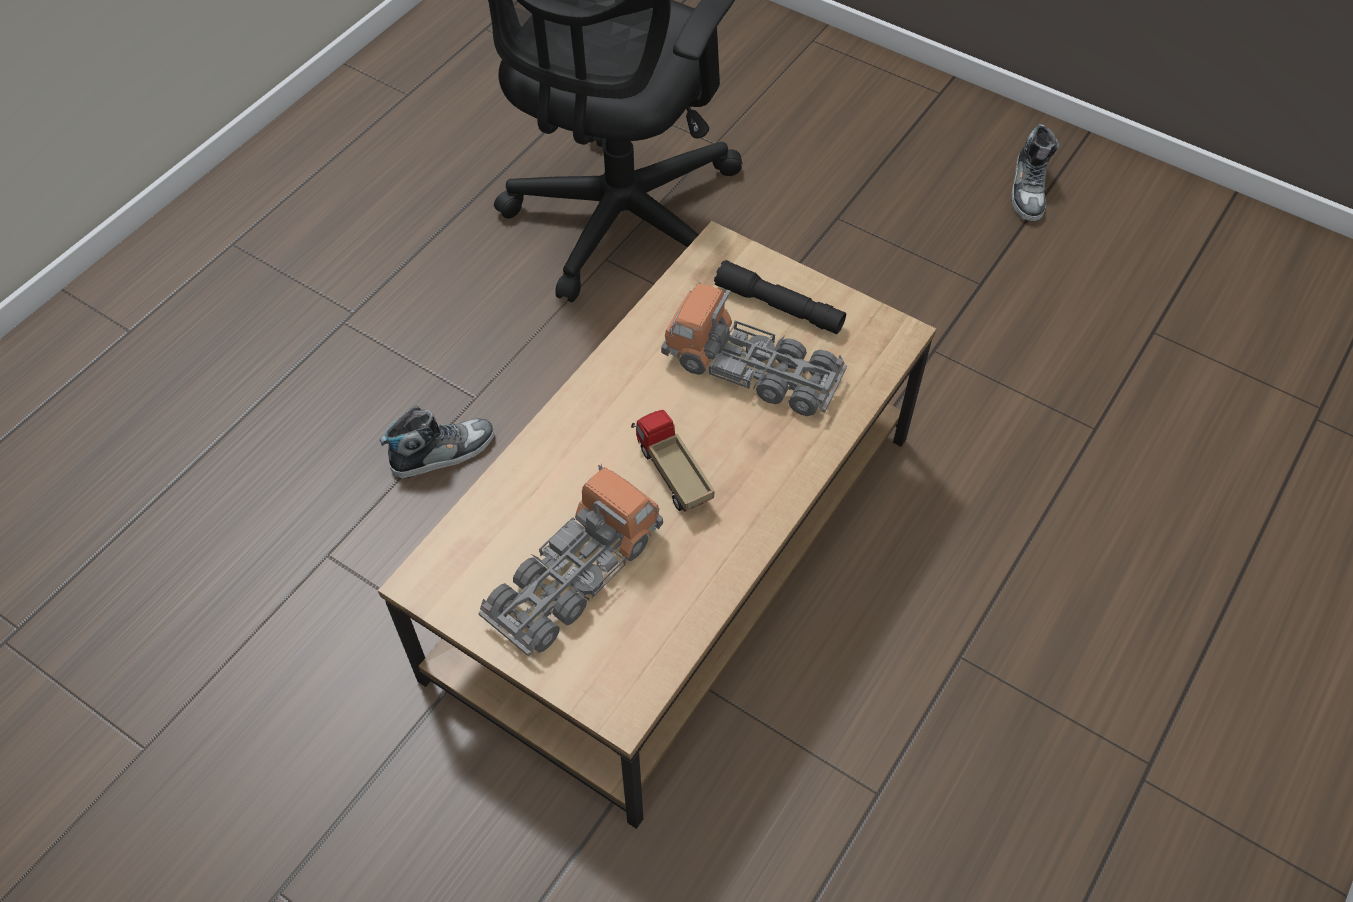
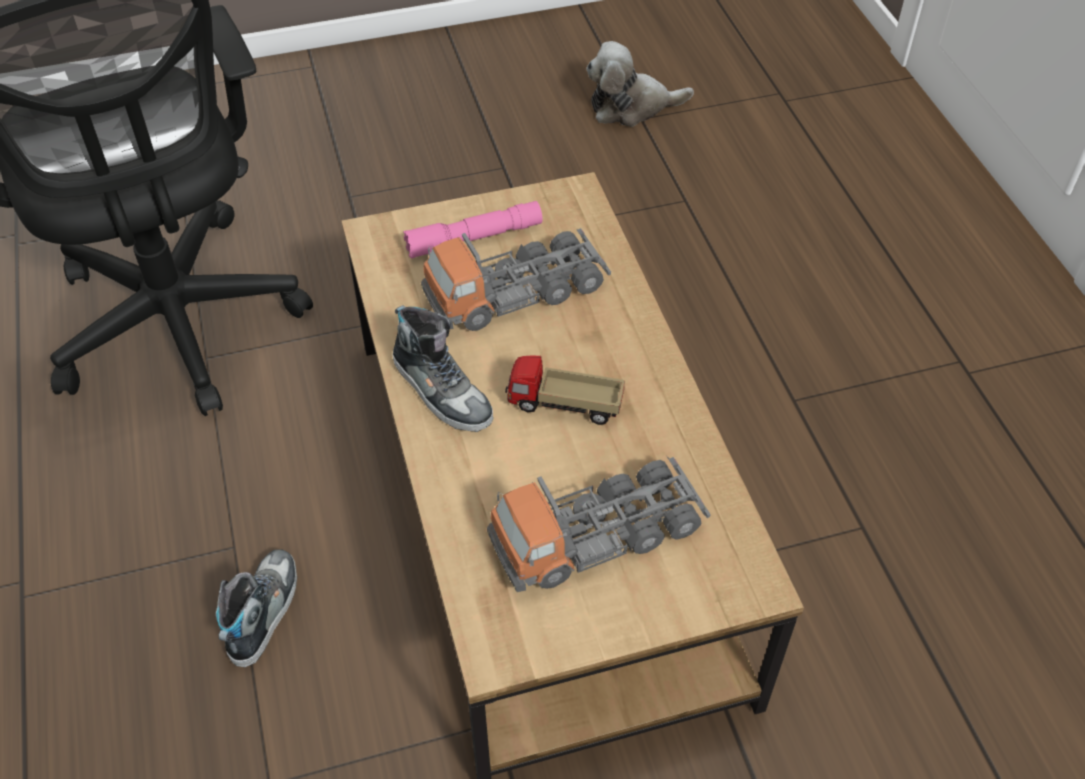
camera: 50 degrees left, 5 degrees down
toy truck [479,464,663,656] -> toy truck turned 105 degrees counterclockwise [487,457,711,592]
black flashlight [714,260,846,334] -> pink flashlight [403,201,543,259]
shoe [1011,124,1059,221] -> shoe moved to [393,305,494,432]
none -> plush toy [586,41,694,127]

